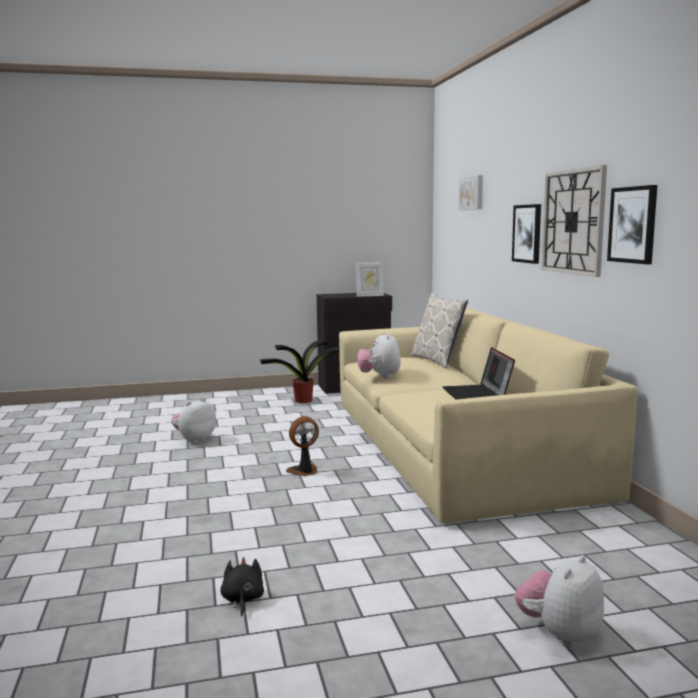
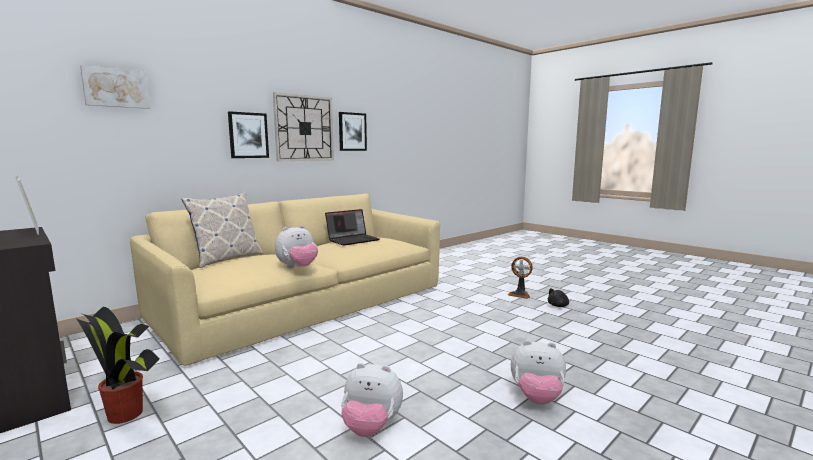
camera: 120 degrees left, 0 degrees up
fan [286,416,319,476] -> fan moved to [508,257,533,299]
plush toy [515,555,604,647] -> plush toy moved to [511,340,566,405]

